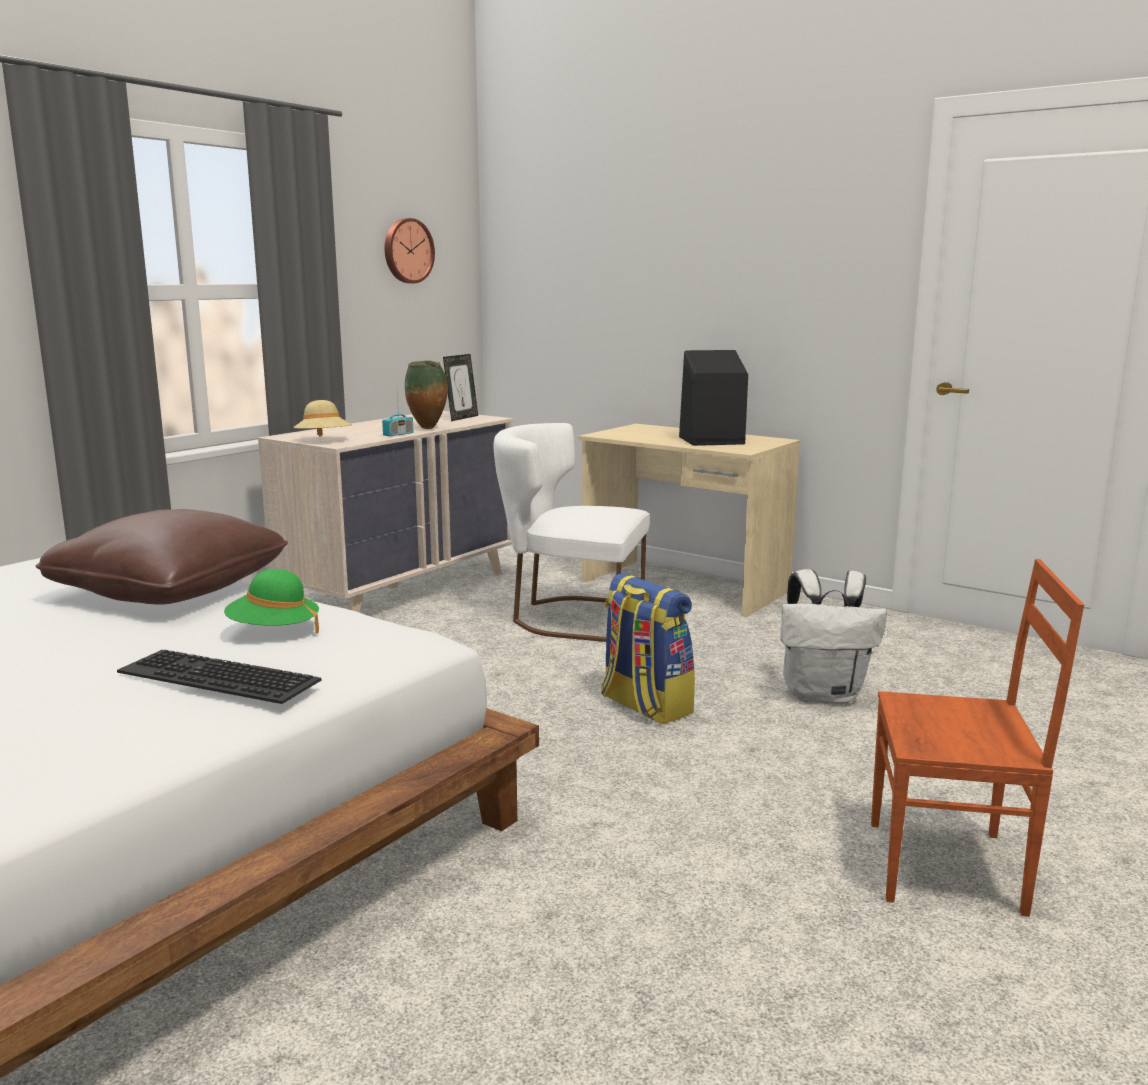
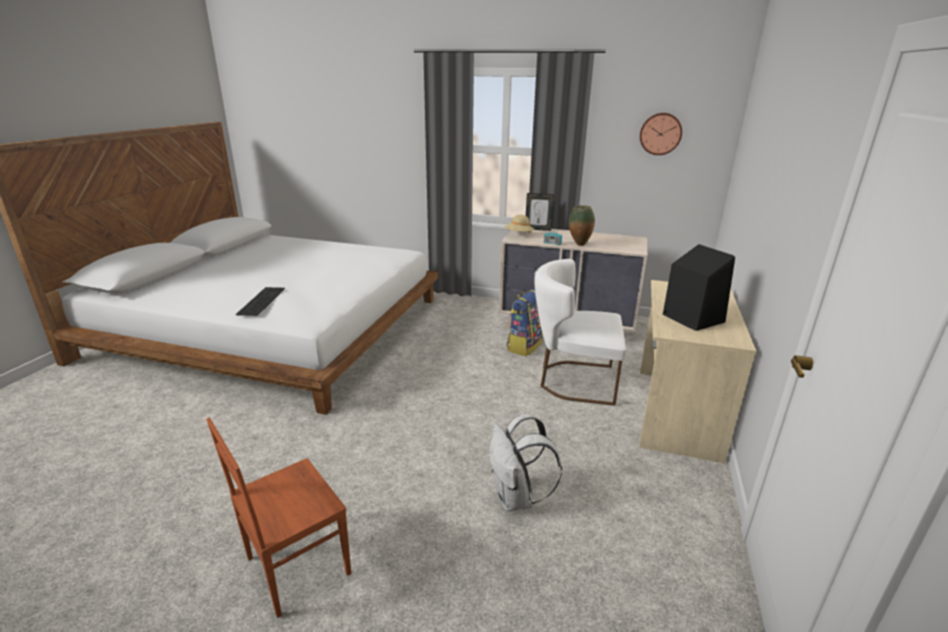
camera: 70 degrees right, 10 degrees up
brown pillow [36,509,288,605] -> none
green hat [224,569,319,633] -> none
picture frame [443,354,478,421] -> picture frame moved to [526,193,554,231]
white chair [493,423,650,642] -> white chair turned 75 degrees counterclockwise [534,259,626,406]
backpack [601,573,695,724] -> backpack moved to [506,289,543,356]
brown chair [871,559,1084,917] -> brown chair turned 60 degrees clockwise [206,418,351,618]

